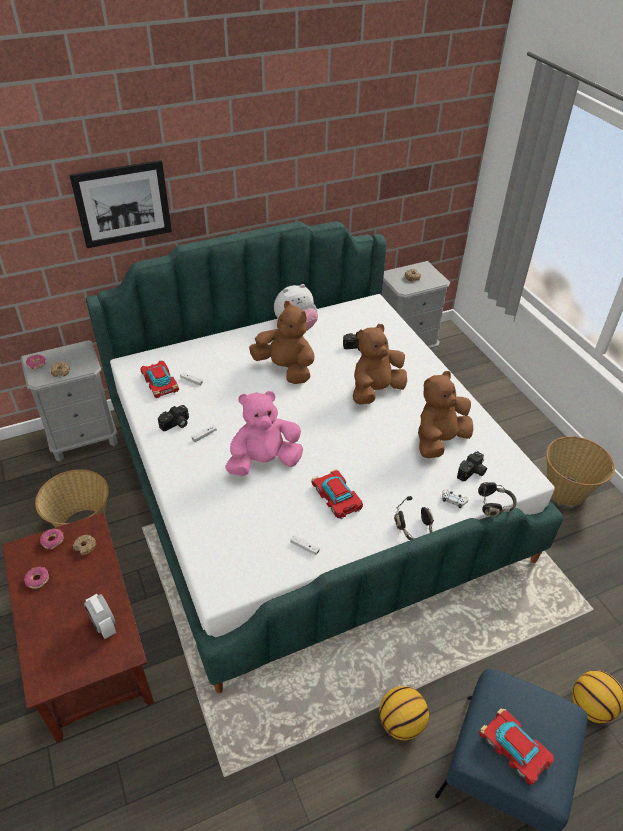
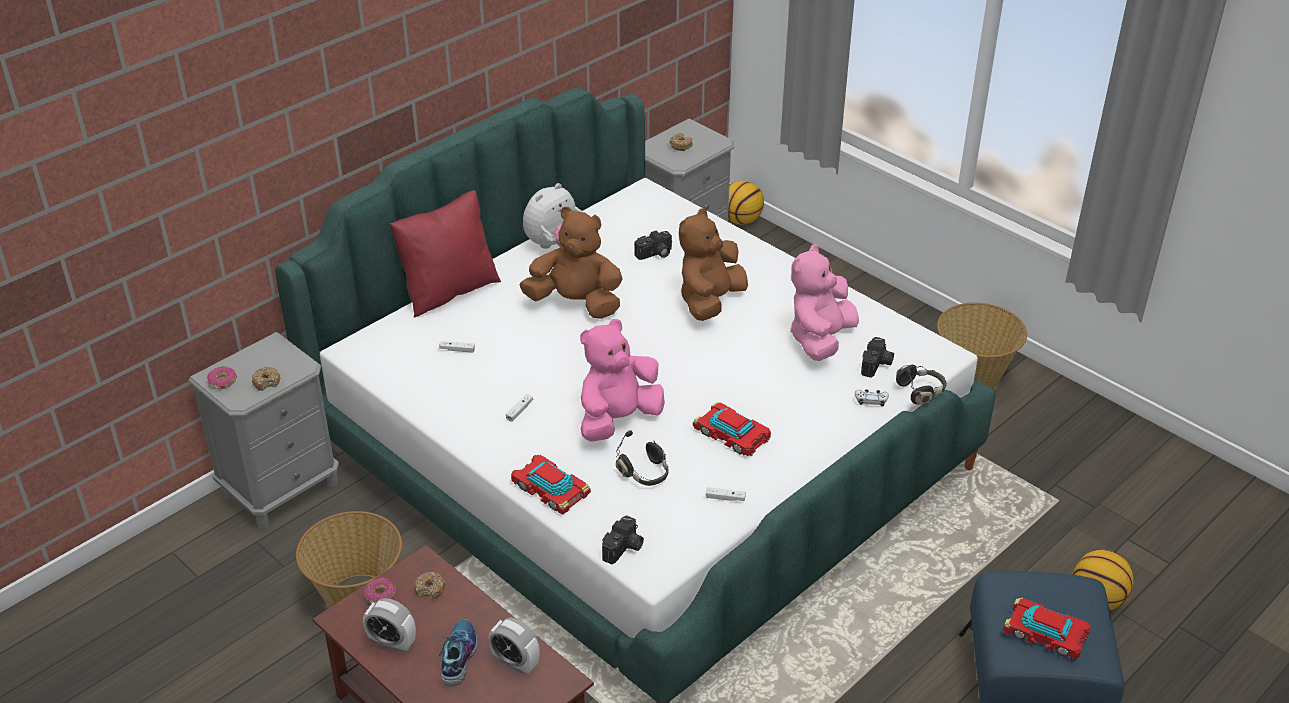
camera: 20 degrees left, 5 degrees down
donut [24,567,49,589] -> alarm clock [363,598,416,652]
picture [69,160,172,248] -> none
toy car [140,361,179,398] -> toy car moved to [511,455,591,514]
camera [158,405,189,431] -> camera moved to [602,515,644,564]
basketball [379,686,429,740] -> basketball moved to [728,181,764,225]
black headphones [394,496,434,540] -> black headphones moved to [616,430,669,486]
brown plush toy [418,371,473,458] -> pink plush toy [790,244,859,361]
none -> red pillow [390,190,501,317]
none -> shoe [439,619,478,685]

